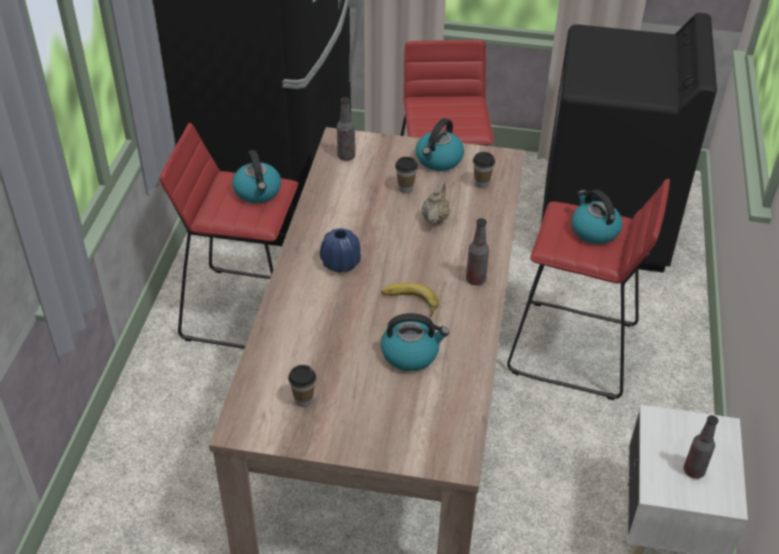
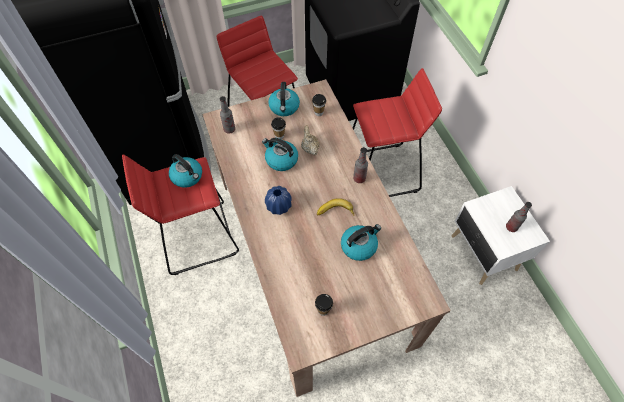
camera: 30 degrees left, 15 degrees up
kettle [572,189,622,244] -> kettle moved to [262,138,298,171]

